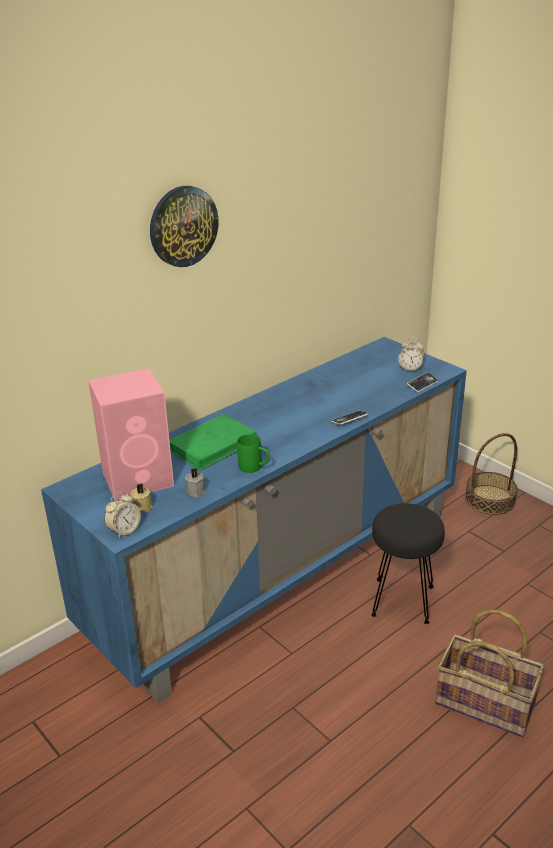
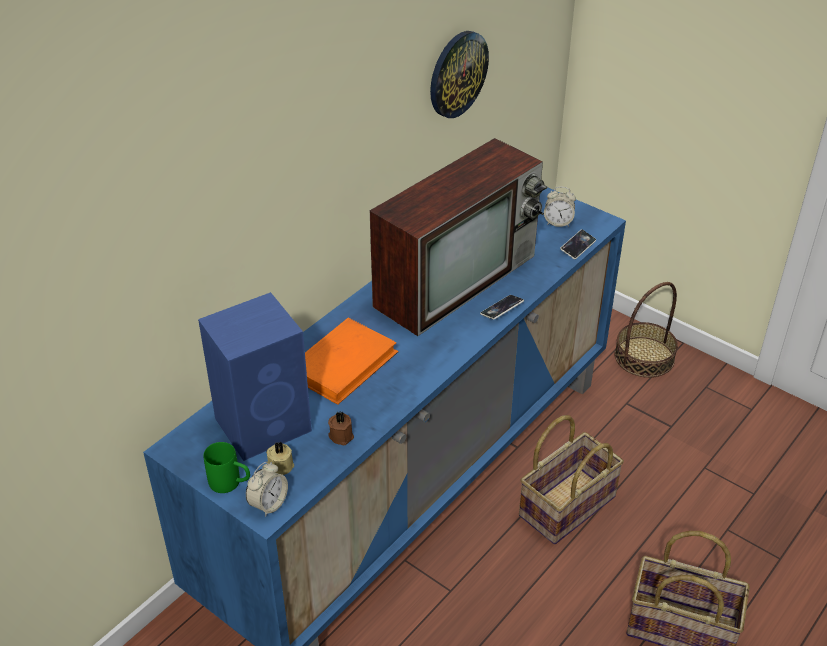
camera: 10 degrees left, 10 degrees up
pink speaker [88,369,174,501] -> blue speaker [198,292,312,461]
wall clock [150,186,219,267] -> wall clock moved to [430,31,489,118]
green book [169,414,256,471] -> orange book [305,318,398,405]
grey candle [185,468,206,497] -> brown candle [328,412,354,445]
green mug [237,434,270,473] -> green mug moved to [204,442,250,493]
black stool [371,503,445,624] -> basket [519,415,624,544]
none -> television [370,138,548,336]

